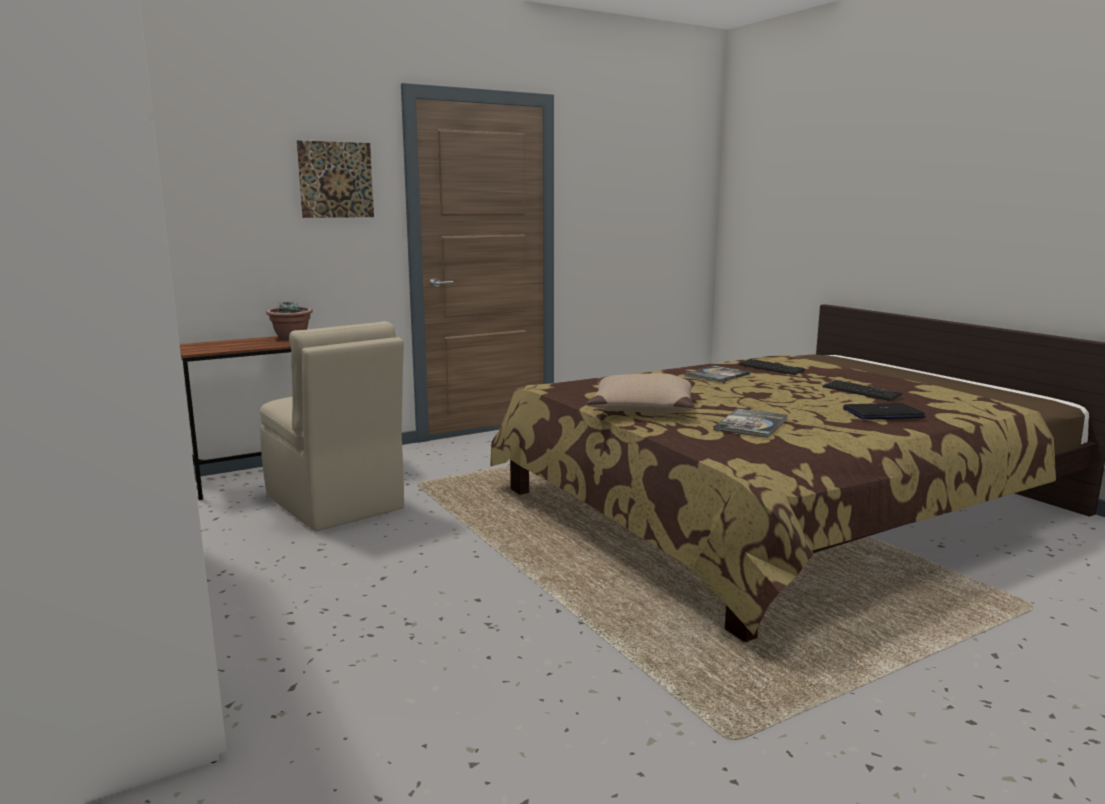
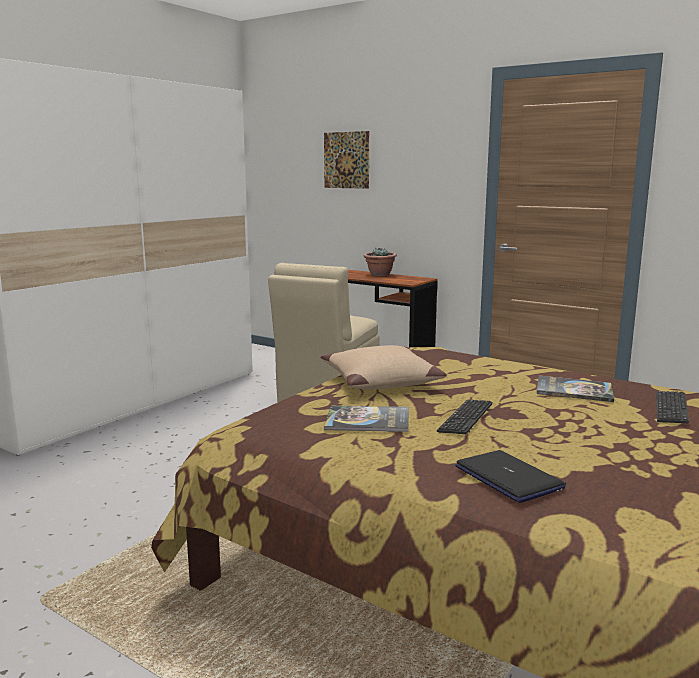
camera: 65 degrees right, 0 degrees up
picture [297,140,374,218] -> picture moved to [324,131,369,189]
keyboard [822,380,903,401] -> keyboard moved to [437,400,493,434]

